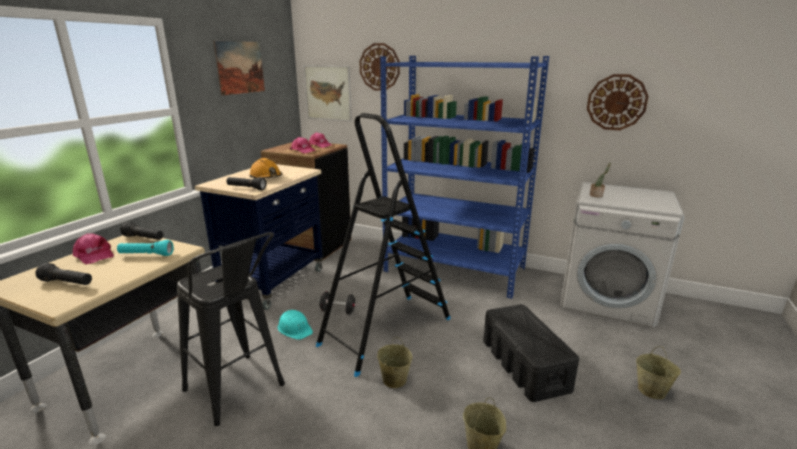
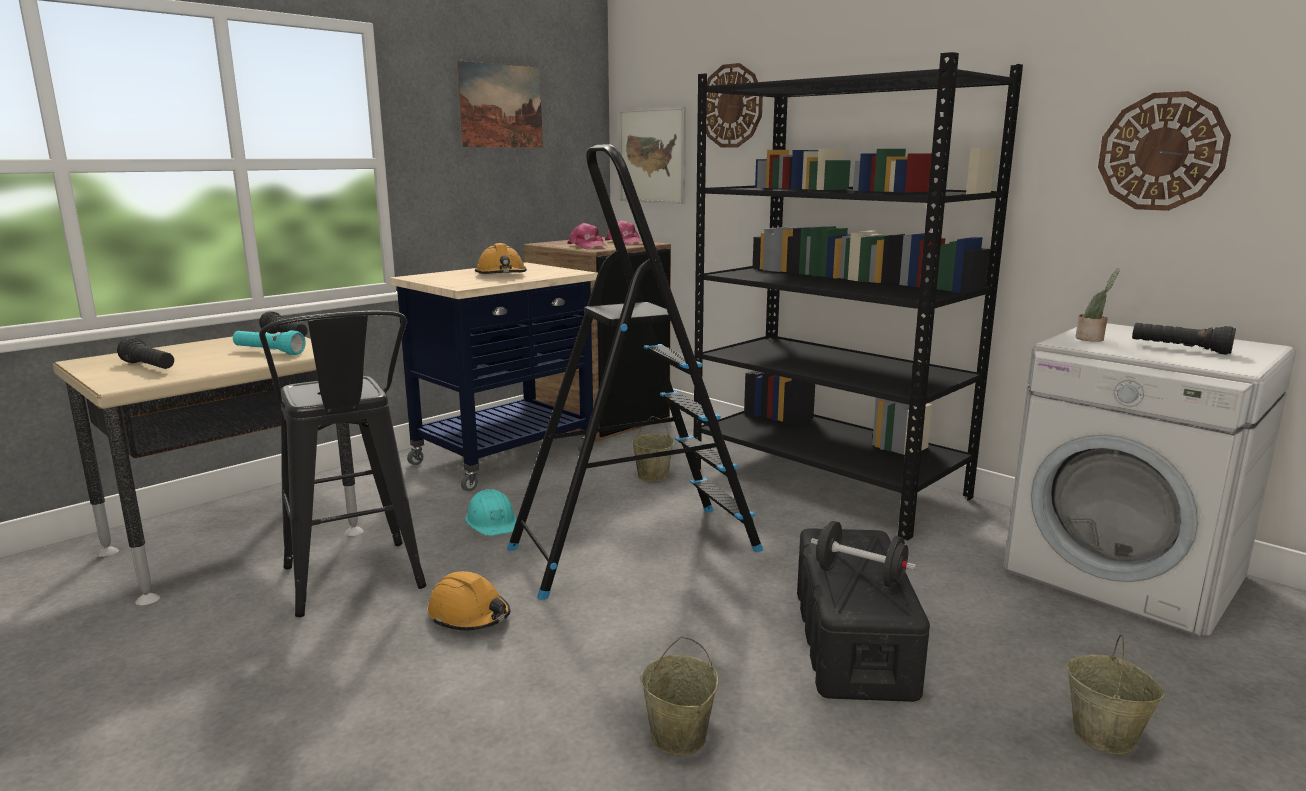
camera: 20 degrees right, 5 degrees down
pink cap [73,233,114,264] -> none
black flashlight [227,177,267,190] -> black flashlight moved to [1132,323,1236,355]
black dumbbell [317,291,358,315] -> black dumbbell moved to [811,521,916,588]
beige bucket [377,337,412,388] -> beige bucket moved to [632,416,674,482]
blue bookcase [380,56,549,299] -> black bookcase [694,52,1023,540]
none -> orange hard hat [427,571,510,631]

